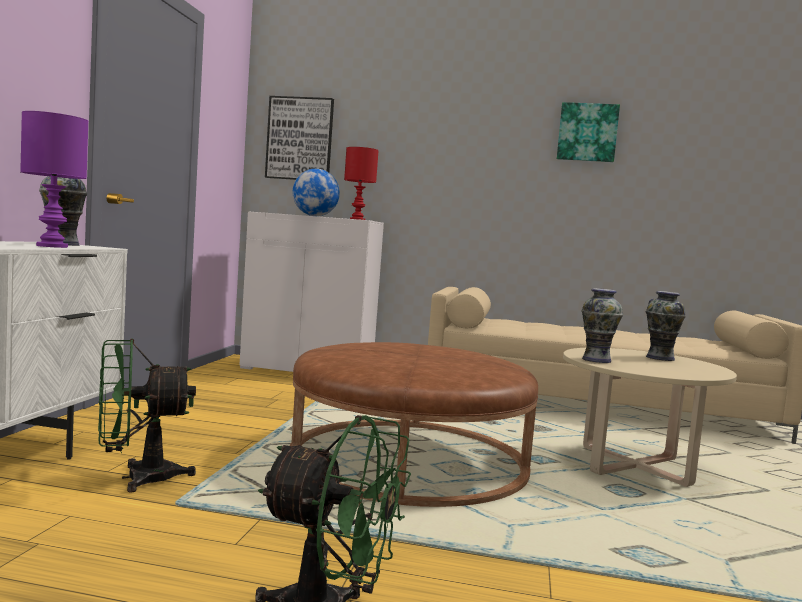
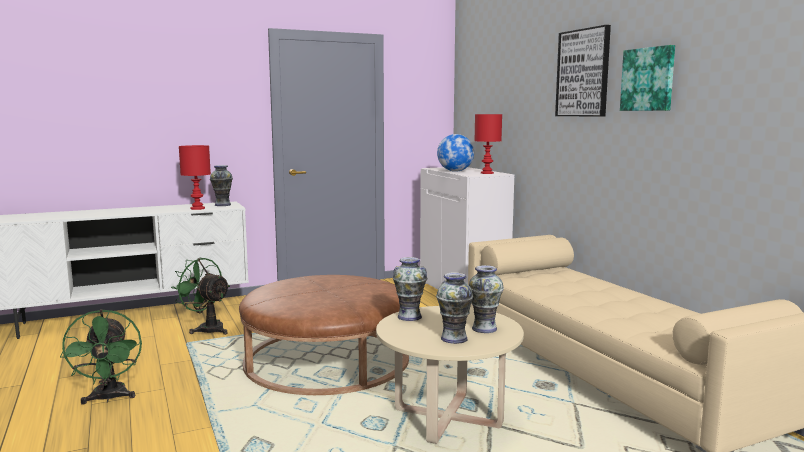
camera: 55 degrees right, 5 degrees up
purple table lamp [20,111,89,248] -> red table lamp [179,145,211,210]
picture [265,96,334,180] -> picture moved to [555,25,611,117]
none -> vase [436,272,473,344]

